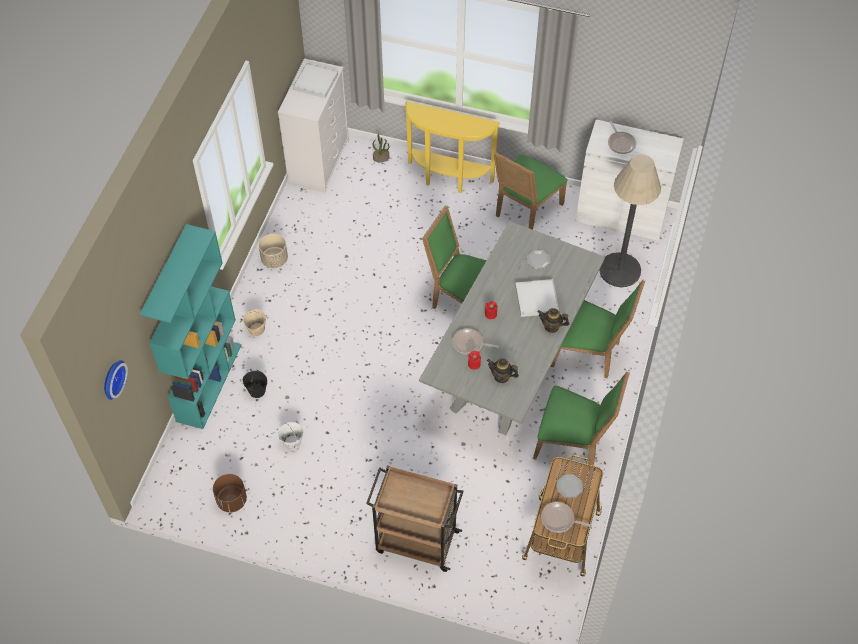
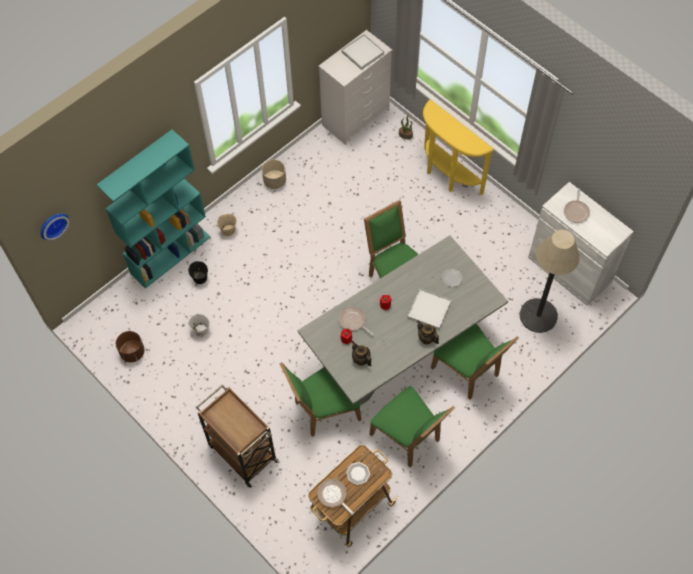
camera: 30 degrees right, 5 degrees up
green chair [494,152,568,230] -> green chair moved to [279,362,361,437]

